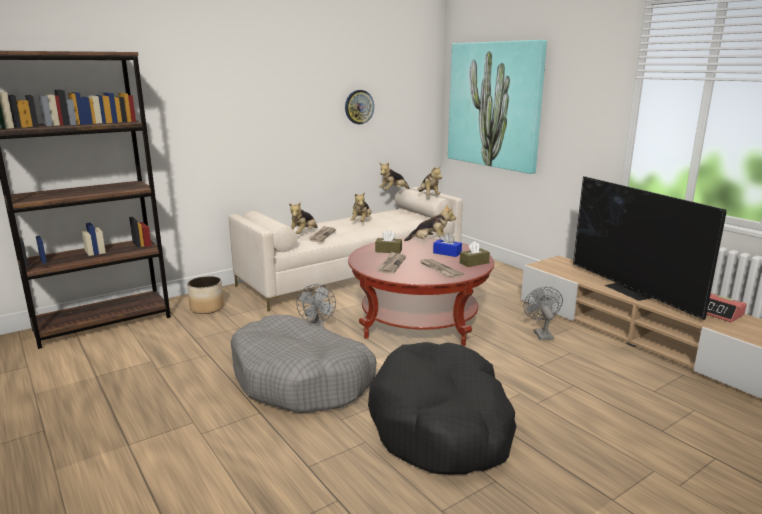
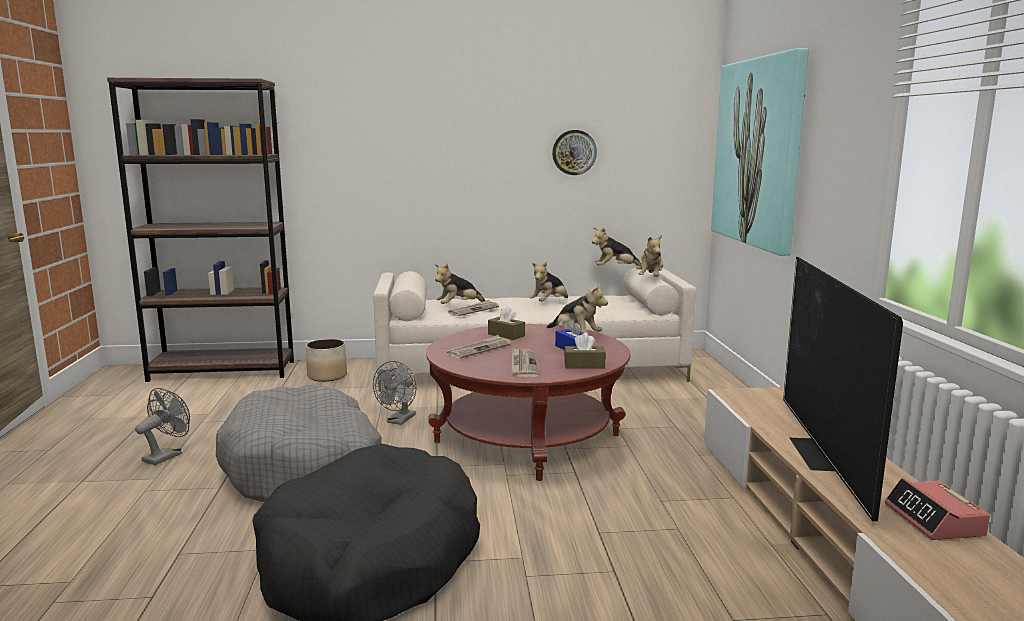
camera: 30 degrees right, 5 degrees down
grey fan [524,287,563,340] -> grey fan moved to [135,388,190,465]

